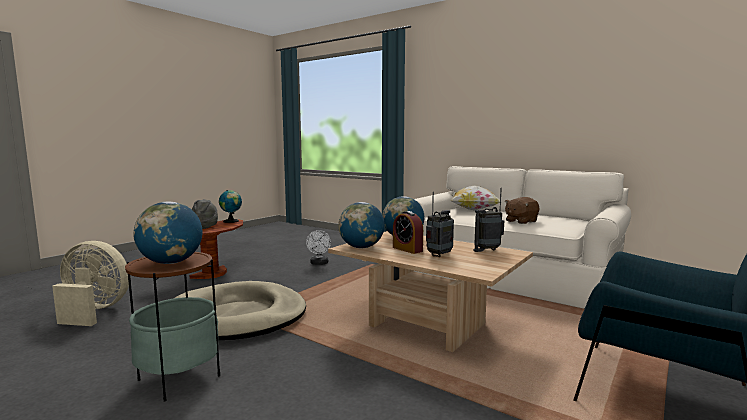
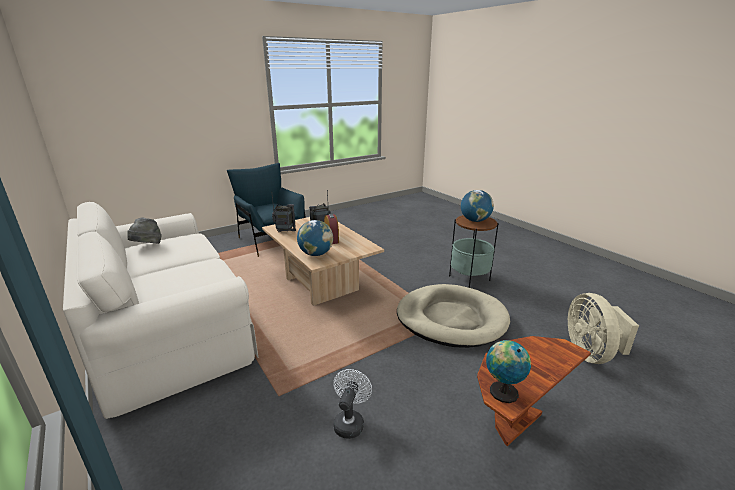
camera: 160 degrees left, 15 degrees up
beige fan [52,241,129,326] -> beige fan turned 60 degrees clockwise [568,293,639,364]
grey hat [192,199,218,229] -> grey hat moved to [127,217,162,244]
globe [338,202,385,248] -> none
pillow [450,185,502,211] -> none
brown plush toy [505,197,540,224] -> none

